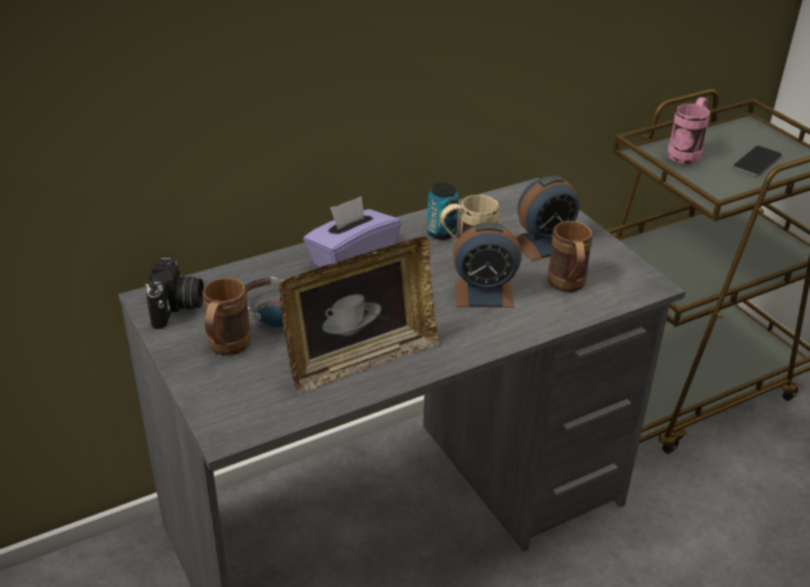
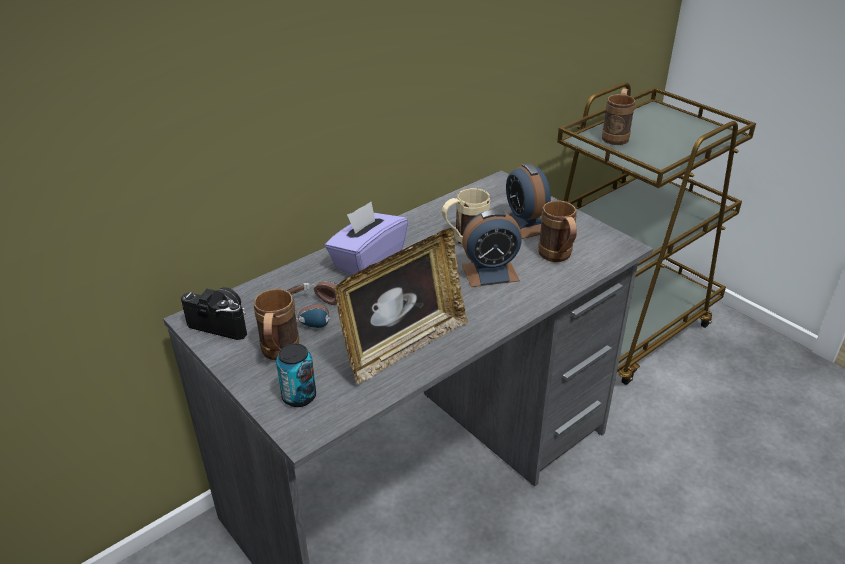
camera: 10 degrees left, 0 degrees up
camera [145,256,204,329] -> camera turned 60 degrees counterclockwise [181,287,247,340]
can [427,183,459,240] -> can moved to [276,343,316,407]
alarm clock [516,175,579,261] -> alarm clock turned 105 degrees clockwise [506,163,551,239]
pink mug [668,97,710,164] -> brown mug [602,88,635,145]
phone [733,146,782,176] -> none

